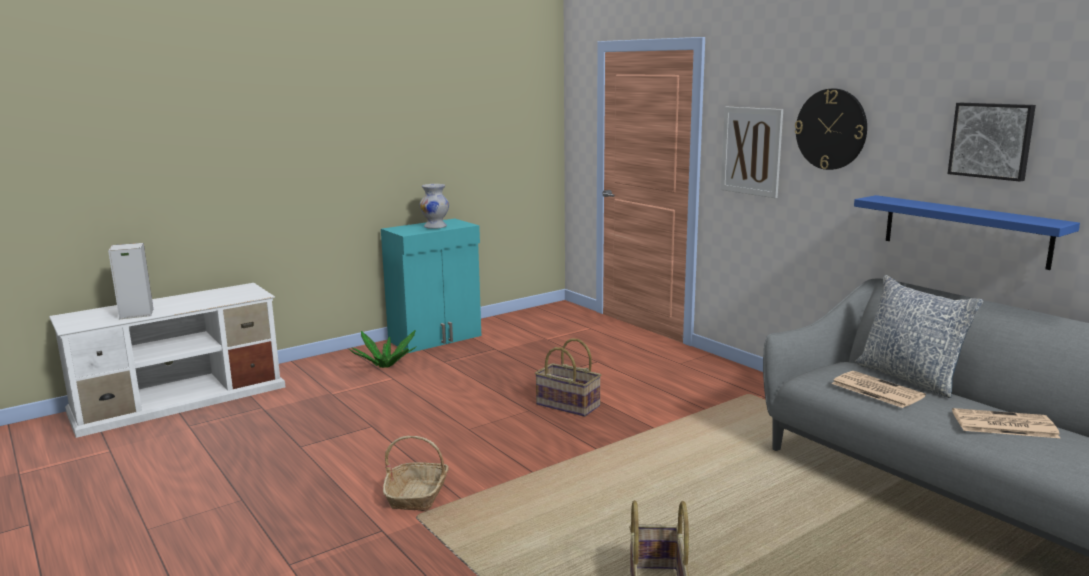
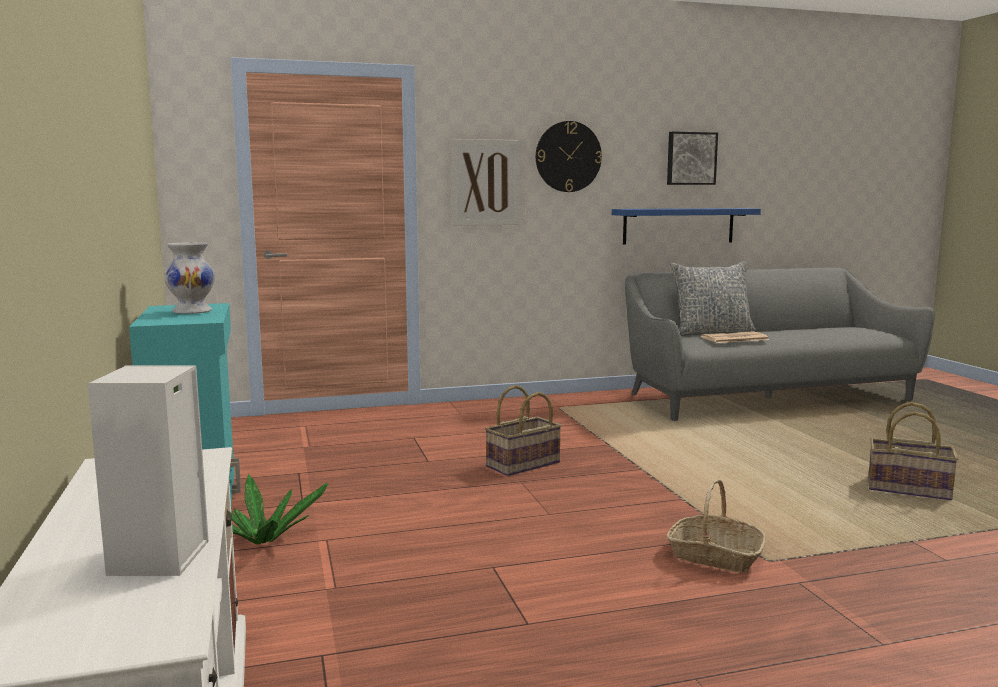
camera: 70 degrees left, 5 degrees down
newspaper [952,408,1060,438] -> none

